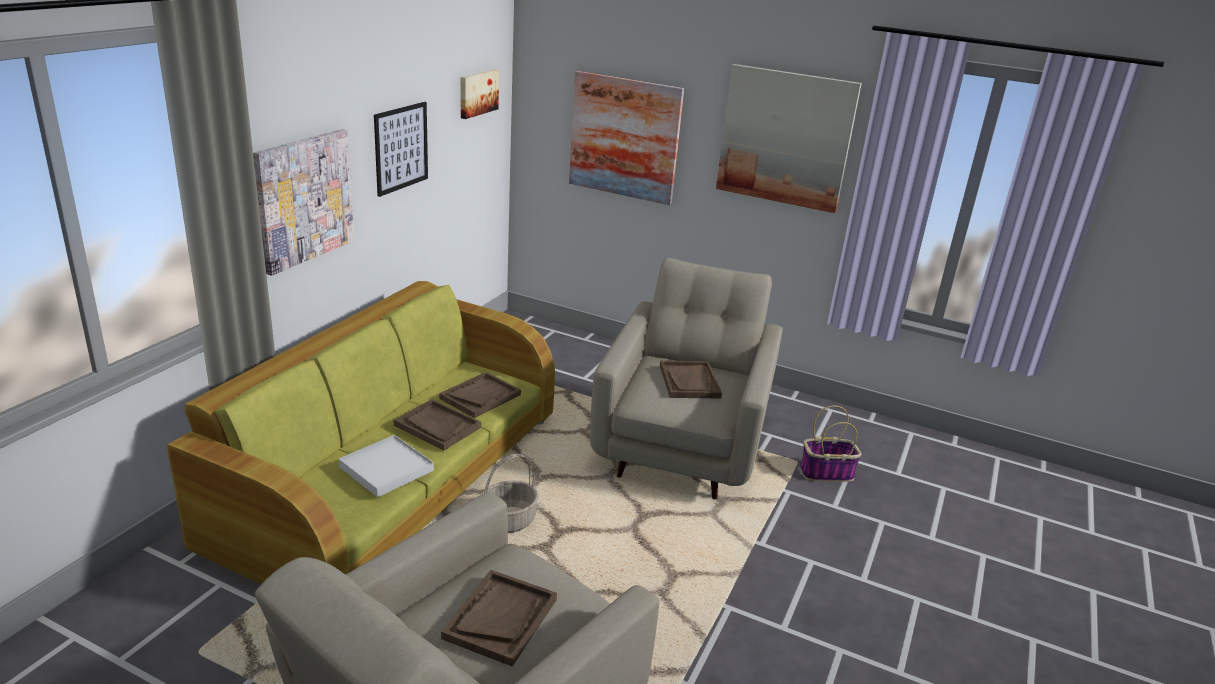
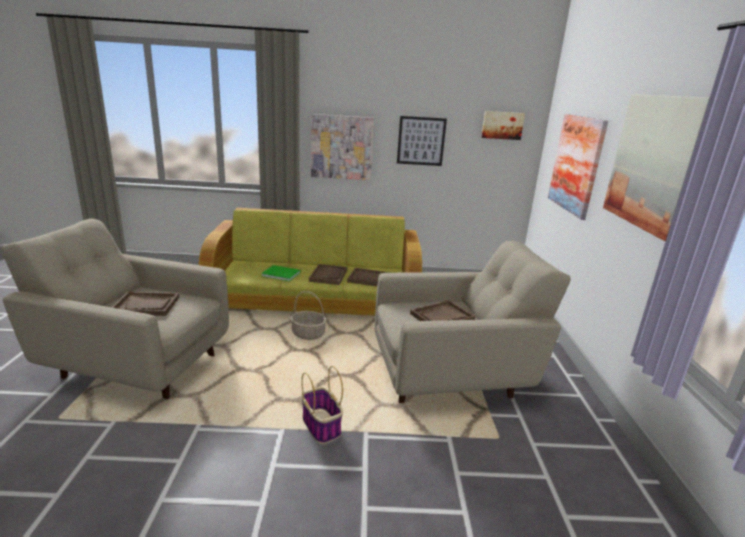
camera: 65 degrees right, 5 degrees down
white tray [339,435,434,497] -> green book [261,265,301,281]
basket [800,406,862,482] -> basket moved to [301,366,343,444]

